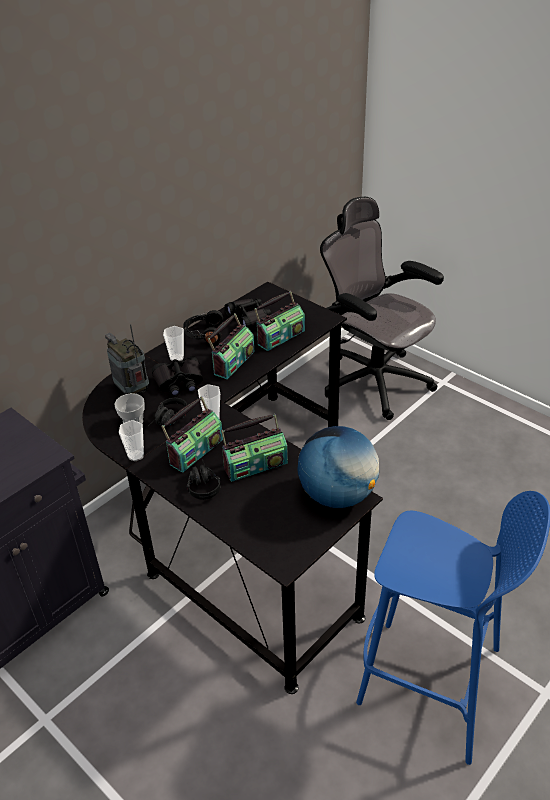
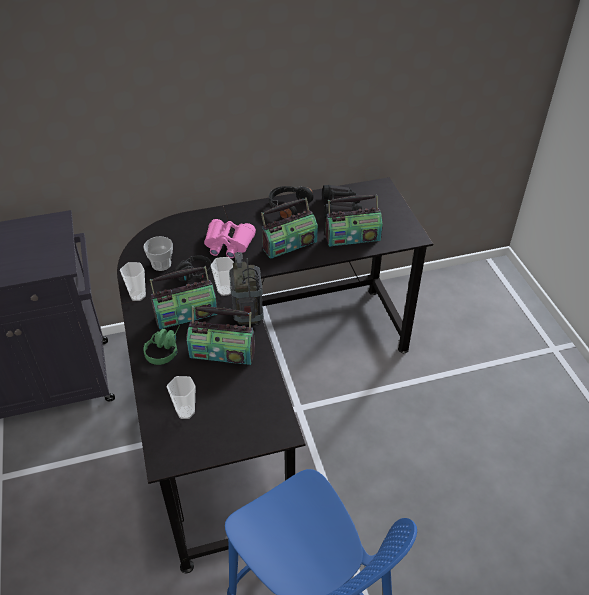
camera: 30 degrees right, 5 degrees up
radio [105,324,149,394] -> radio moved to [229,252,264,326]
black binoculars [152,356,203,396] -> pink binoculars [204,219,256,258]
cup [163,326,184,361] -> cup moved to [167,376,196,419]
black headphones [186,459,221,500] -> green headphones [143,325,180,365]
globe [297,426,379,508] -> none
office chair [320,197,444,420] -> none

